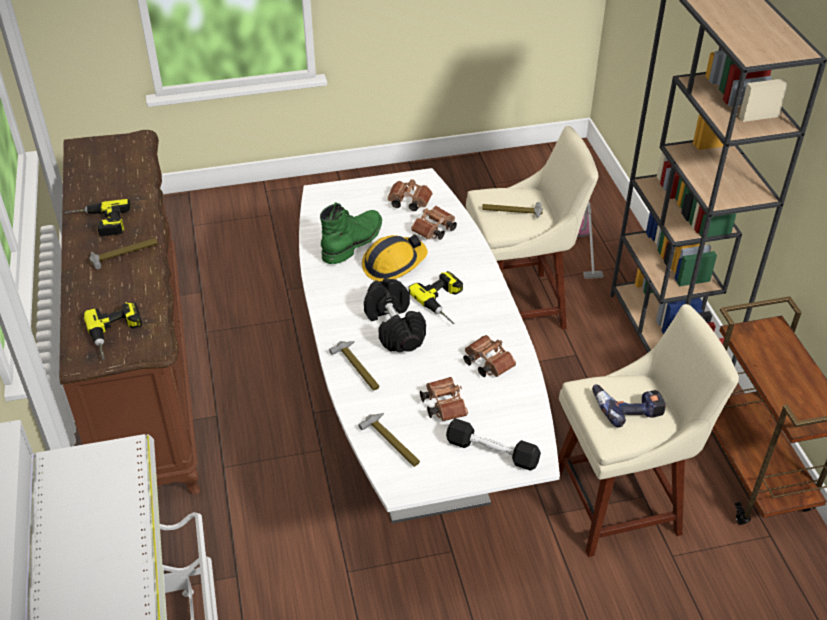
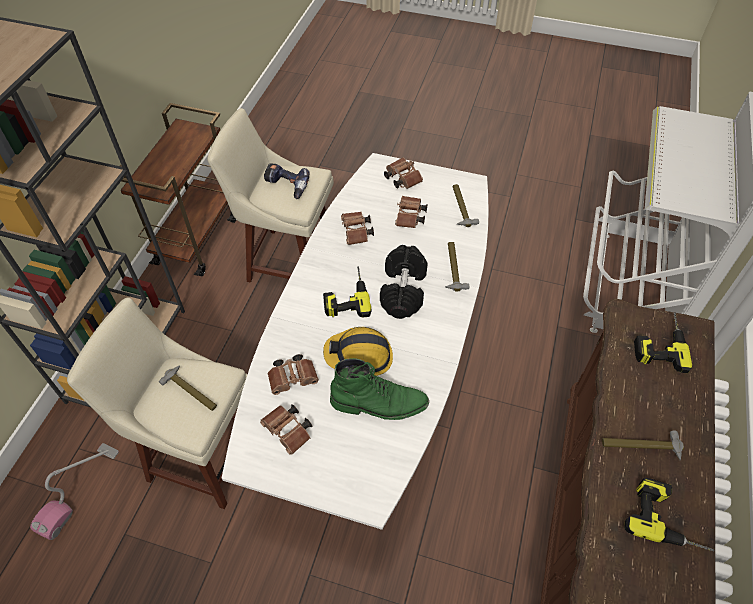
camera: 150 degrees left, 10 degrees up
green boot [320,203,382,264] -> green boot turned 150 degrees counterclockwise [330,358,429,420]
black dumbbell [446,418,541,470] -> brown binoculars [384,157,423,189]

